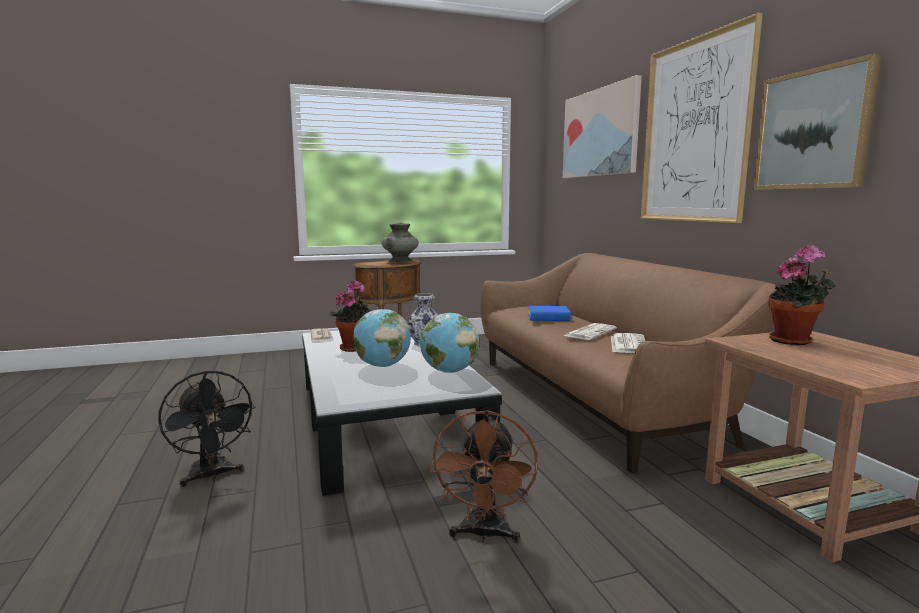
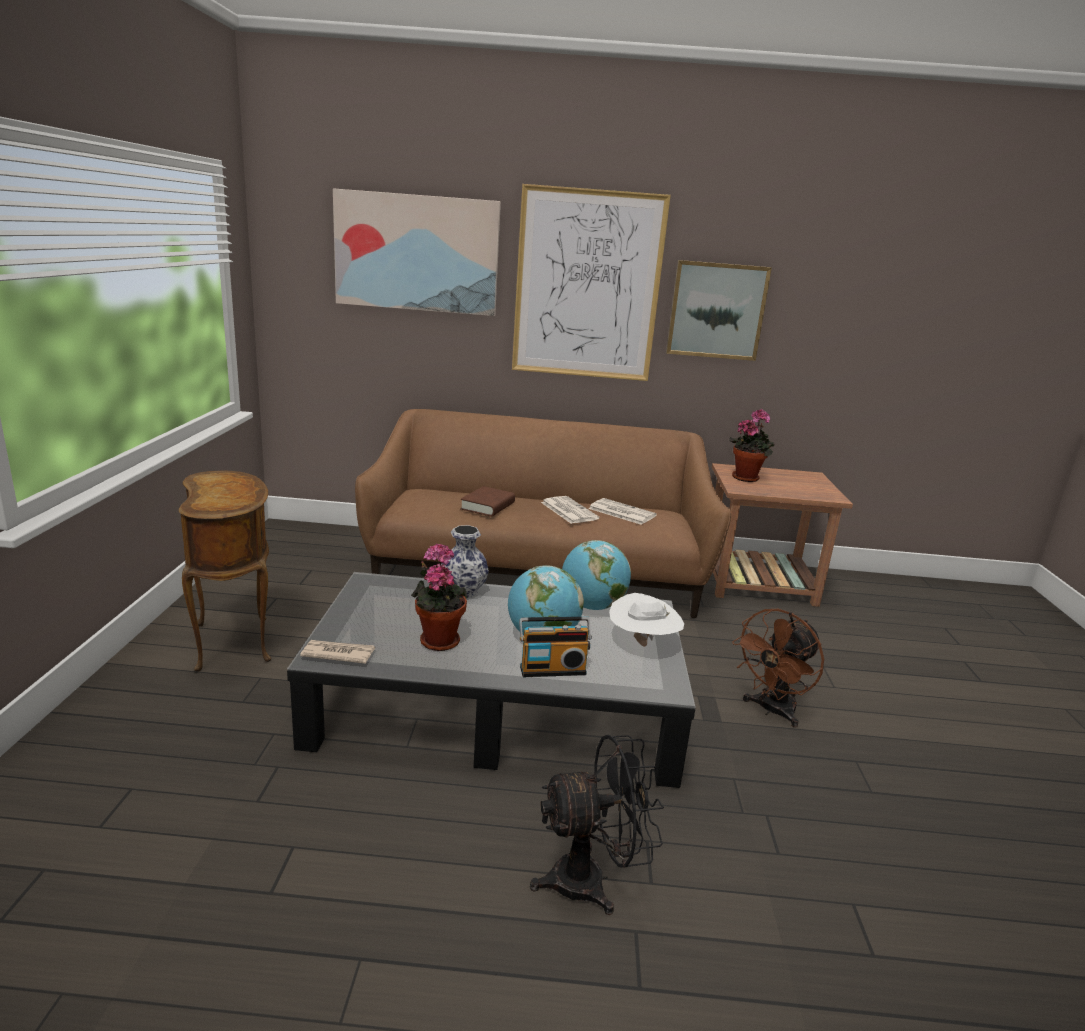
camera: 70 degrees left, 10 degrees up
turquoise vase [382,222,419,263] -> none
brown fan [429,410,538,543] -> brown fan turned 105 degrees clockwise [732,609,824,728]
blue book [528,306,571,321] -> brown book [460,486,515,517]
none -> radio [519,616,592,677]
none -> white hat [609,593,684,647]

